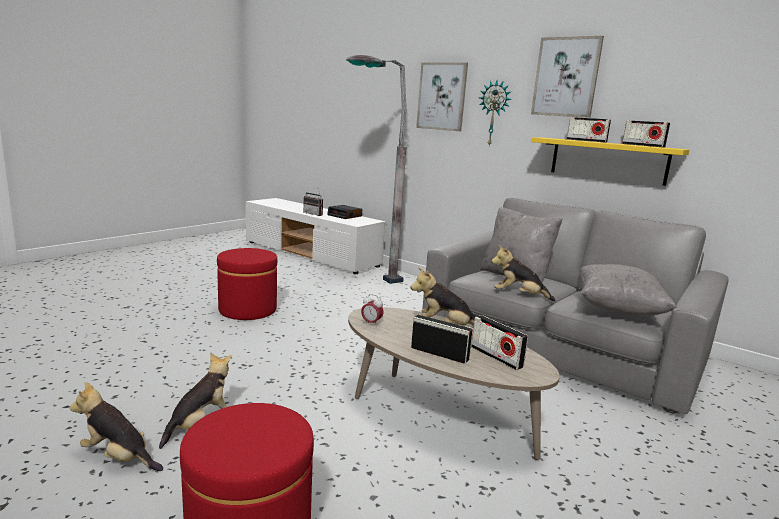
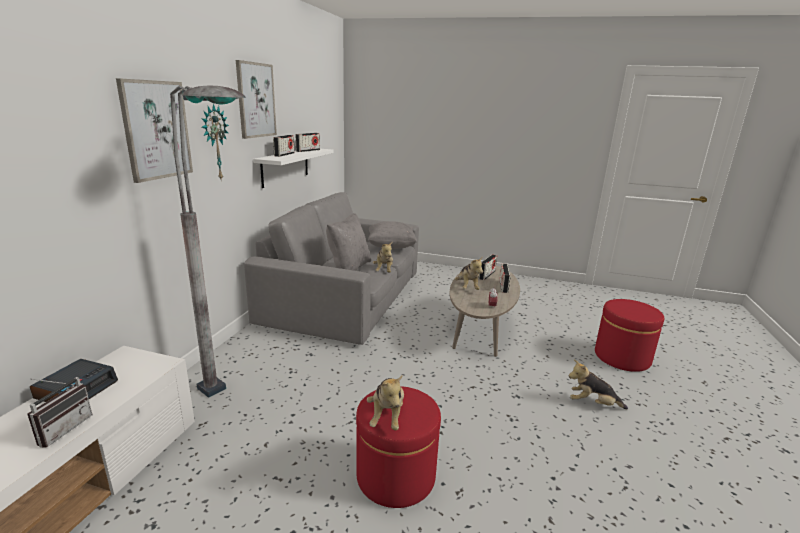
camera: 110 degrees left, 5 degrees up
plush toy [70,382,163,471] -> plush toy moved to [367,374,404,430]
yellow shelf [531,137,689,186] -> white shelf [253,149,334,188]

